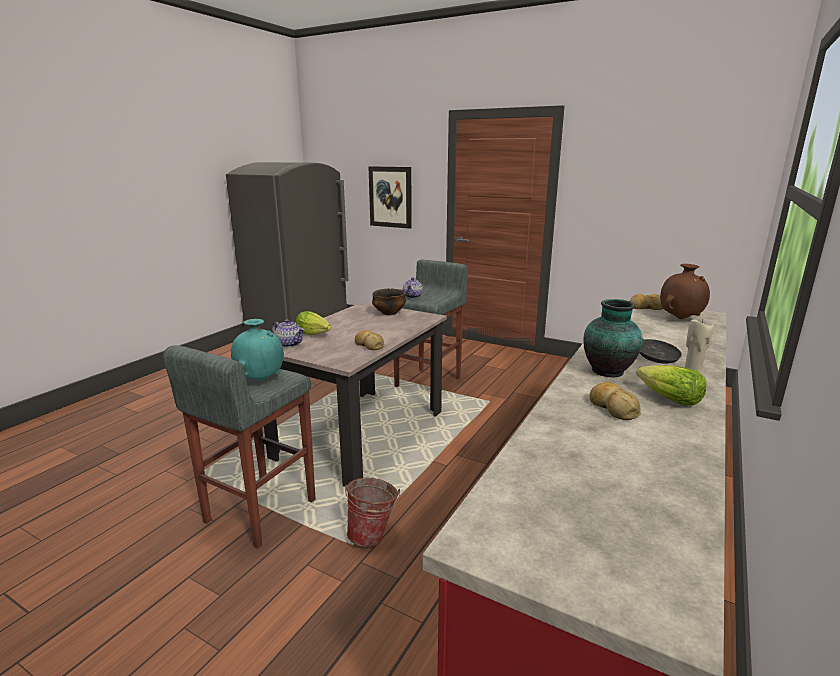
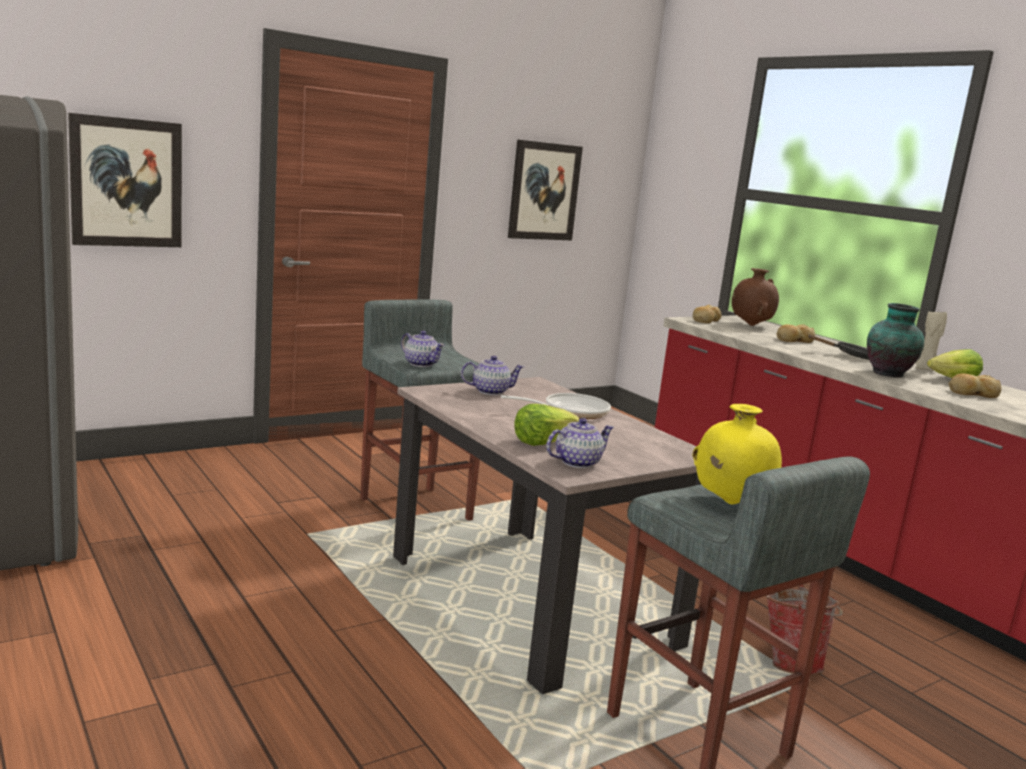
camera: 65 degrees left, 5 degrees down
turquoise vase [231,319,284,381] -> yellow vase [692,404,782,504]
bread [355,330,384,350] -> bread moved to [777,324,815,343]
bowl [372,289,406,315] -> teapot [461,355,524,395]
none -> frying pan [501,393,611,419]
none -> picture [508,140,583,240]

